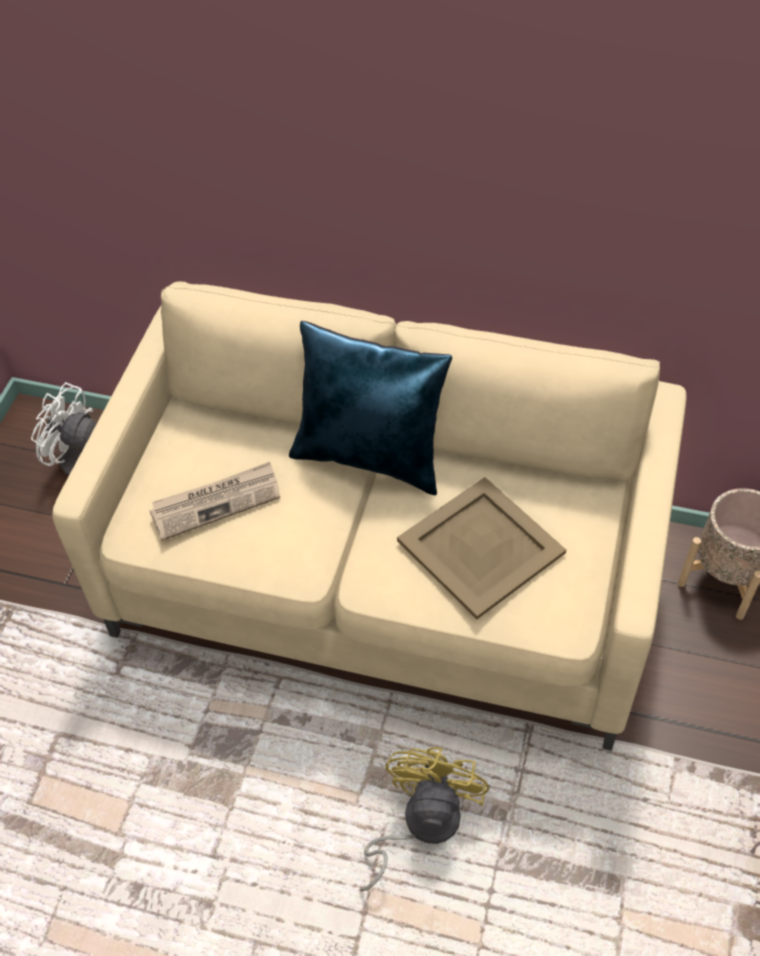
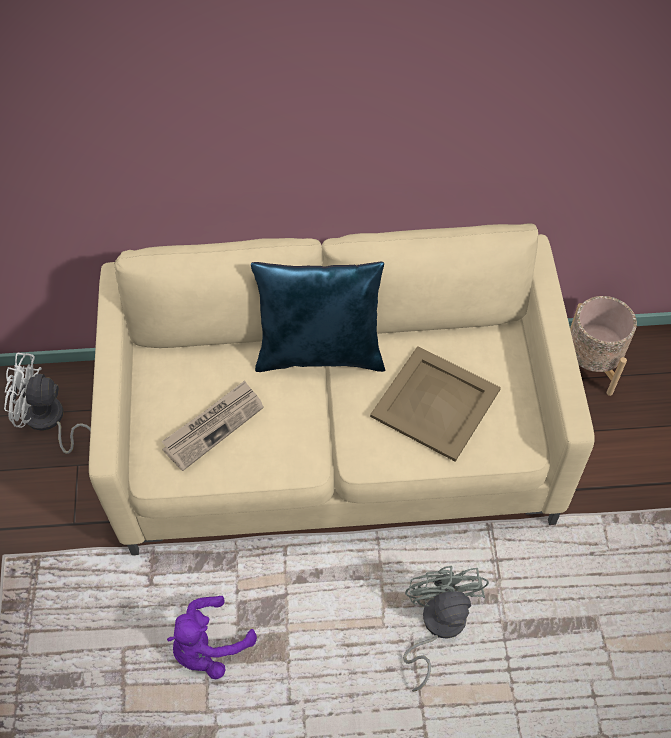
camera: 20 degrees left, 5 degrees up
yellow fan [359,747,489,892] -> grey fan [403,566,489,692]
none -> purple plush toy [167,596,257,679]

